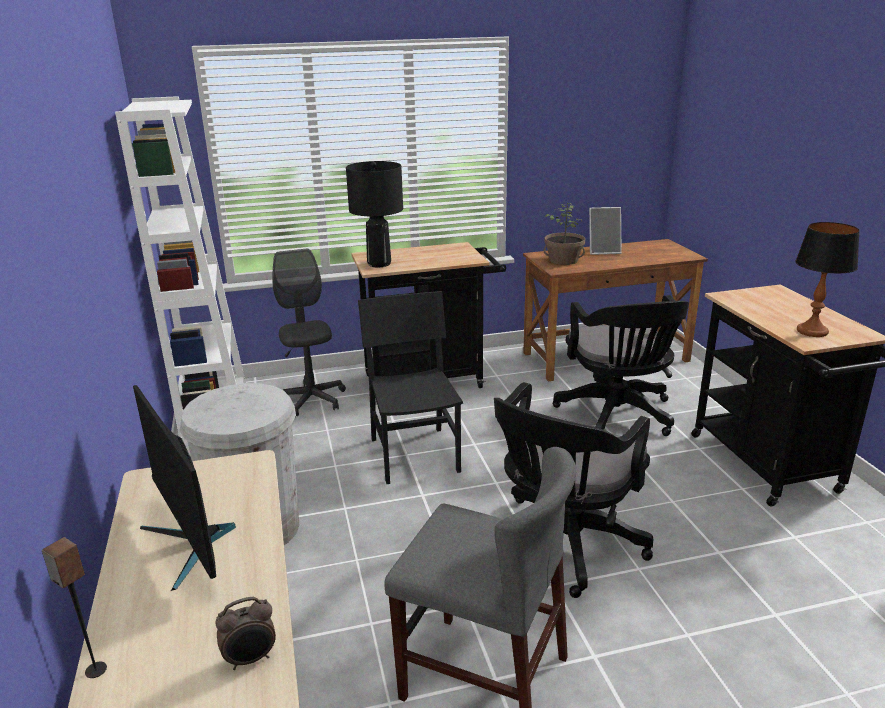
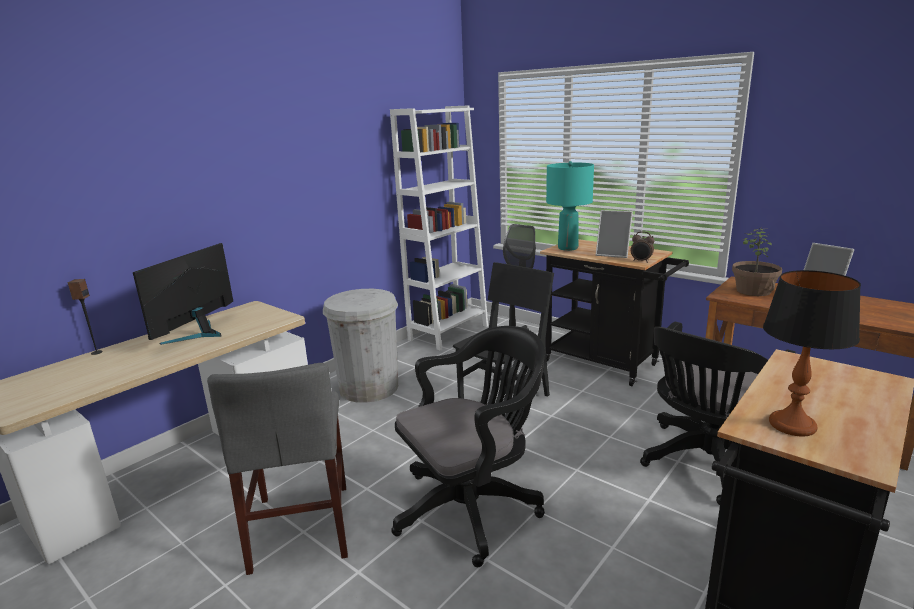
camera: 55 degrees right, 5 degrees down
alarm clock [215,597,276,670] -> alarm clock moved to [631,231,655,263]
black table lamp [346,161,403,267] -> turquoise table lamp [546,161,594,251]
black office chair [494,382,653,598] -> black office chair turned 150 degrees clockwise [391,326,545,567]
none -> picture frame [596,210,633,258]

